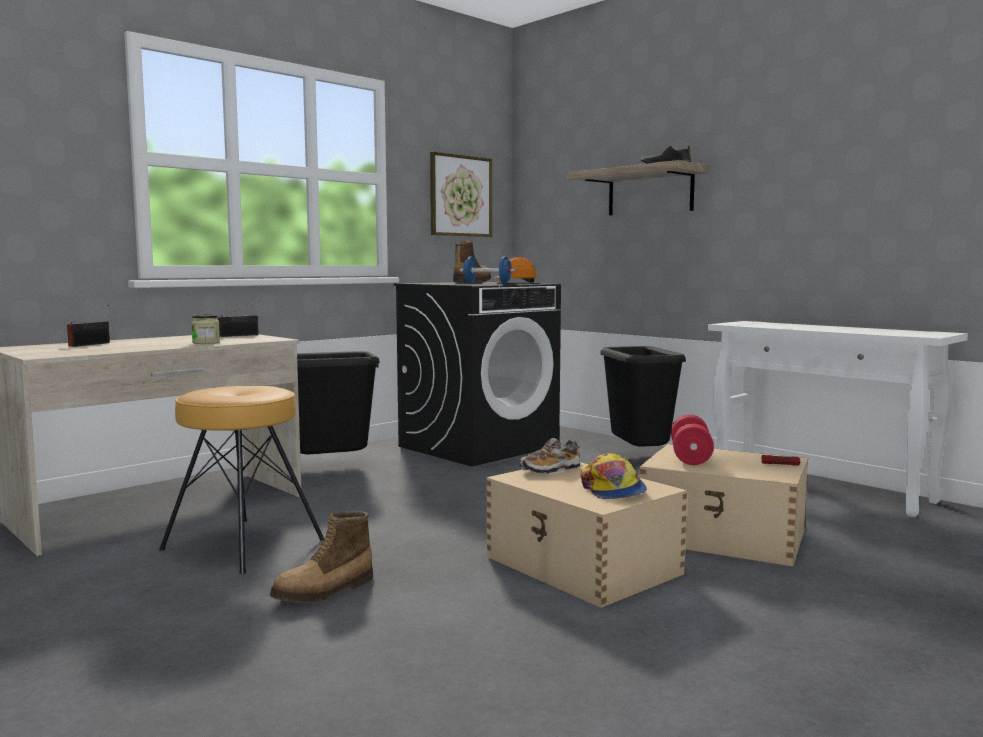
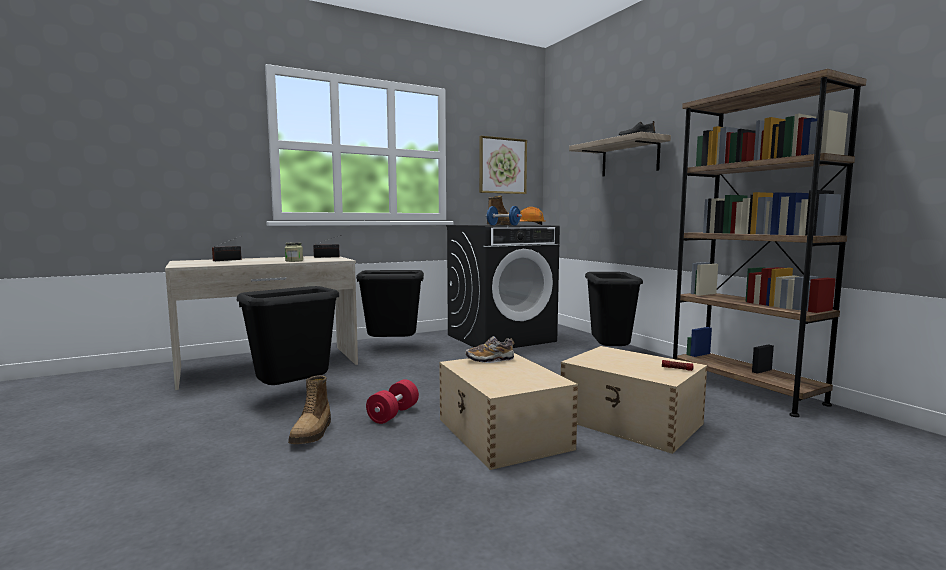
camera: 15 degrees right, 0 degrees up
brown stool [159,386,324,574] -> black trash can [237,286,339,385]
boot [270,511,373,603] -> boot turned 60 degrees counterclockwise [288,375,331,444]
cap [580,453,647,499] -> none
red dumbbell [671,414,714,465] -> red dumbbell moved to [366,379,419,424]
white console table [708,321,968,517] -> brown bookcase [673,69,866,417]

